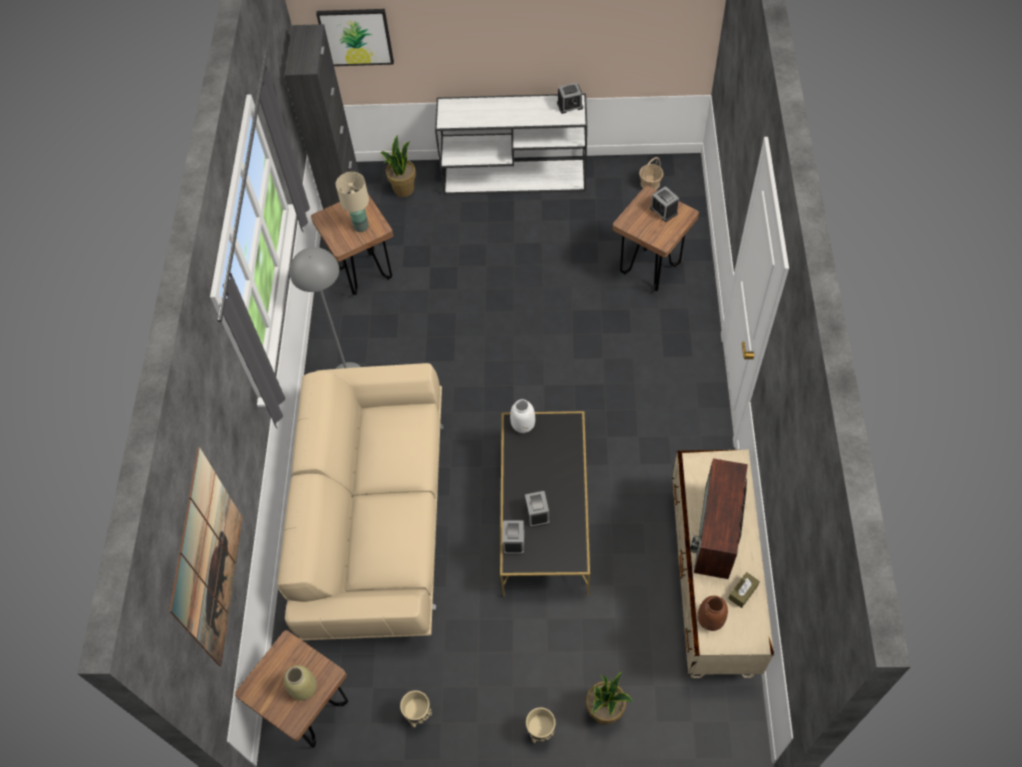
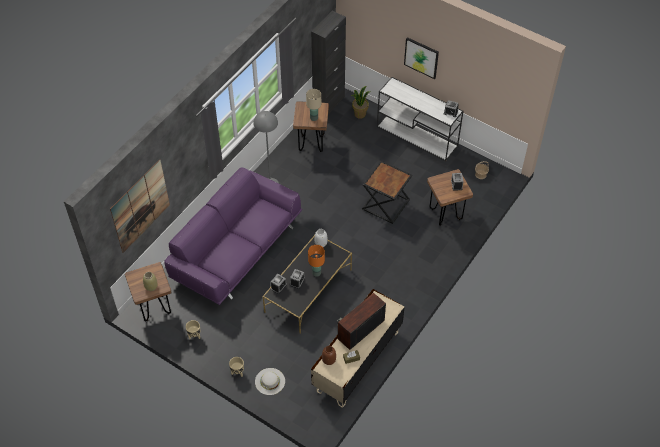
camera: 30 degrees right, 5 degrees down
beige sofa [277,363,444,640] -> purple sofa [164,168,303,305]
picture [316,9,394,66] -> picture moved to [404,37,439,79]
potted plant [586,671,633,725] -> white hat [255,368,285,395]
none -> orange table lamp [308,245,325,277]
none -> black side table [362,161,412,224]

